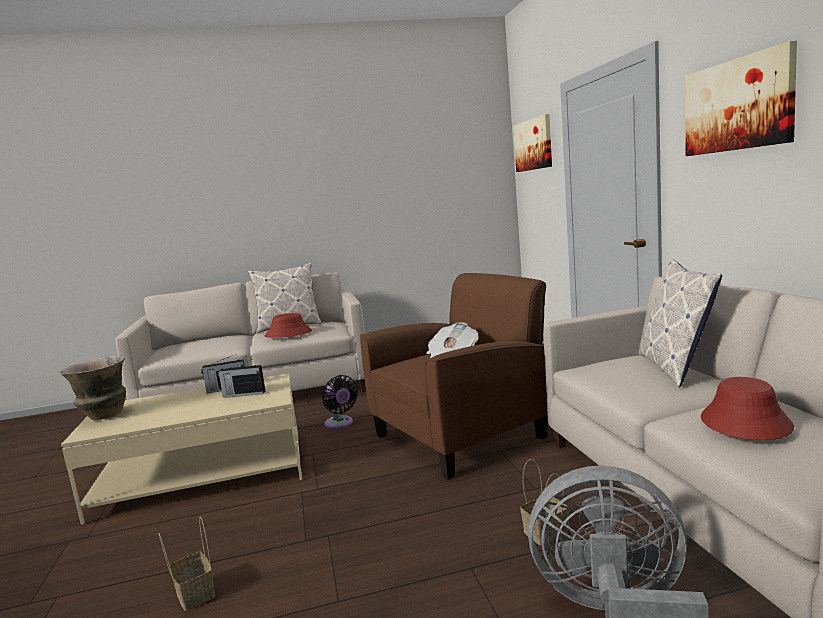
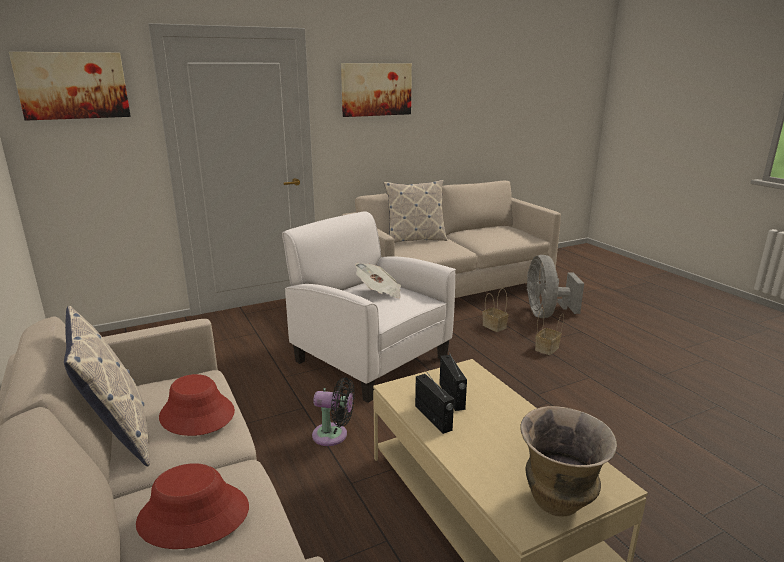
camera: 105 degrees left, 10 degrees up
basket [159,517,215,611] -> basket moved to [535,308,564,355]
black fan [322,375,358,429] -> black fan turned 60 degrees clockwise [312,377,355,446]
brown armchair [360,273,548,480] -> white armchair [282,211,456,403]
red hat [701,377,794,440] -> red hat moved to [136,463,249,549]

